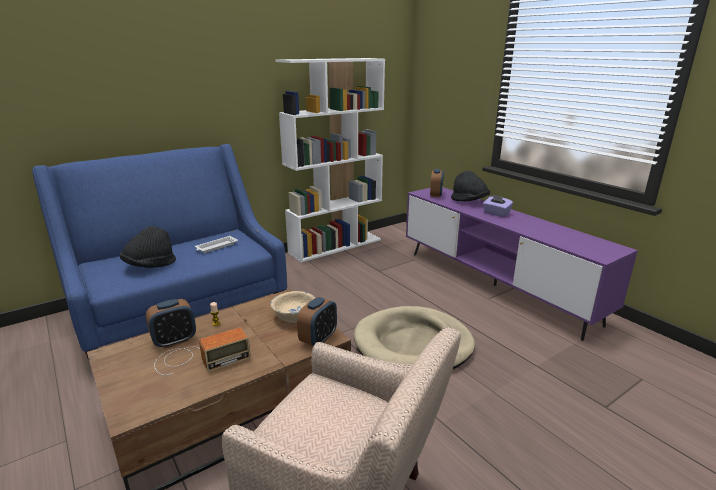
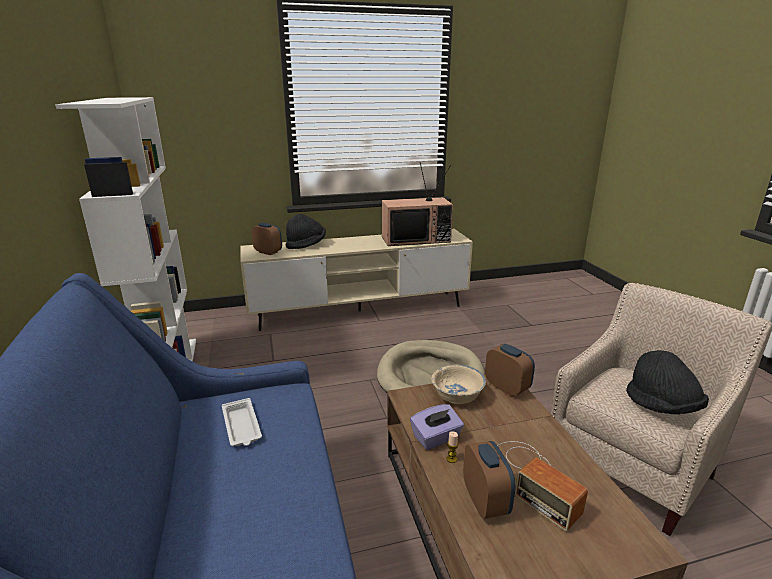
camera: 70 degrees left, 0 degrees up
black hat [120,226,176,268] -> black hat moved to [626,350,709,414]
radio [154,328,251,375] -> radio turned 150 degrees clockwise [497,441,588,531]
purple tv stand [406,187,638,341] -> beige tv stand [240,229,473,331]
purple tissue box [483,194,513,217] -> purple tissue box moved to [410,404,464,450]
none -> television [382,162,453,246]

